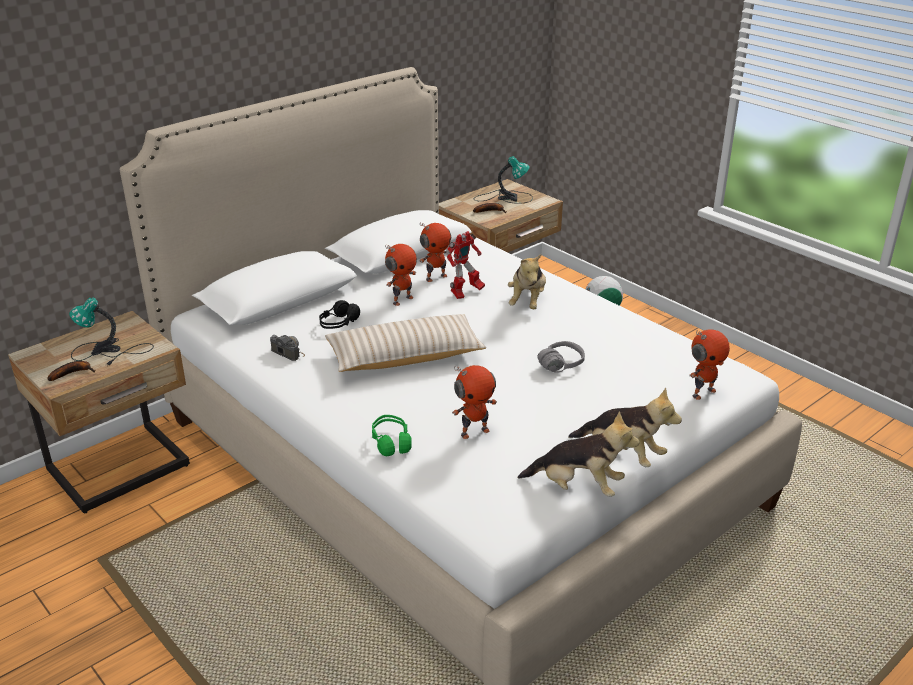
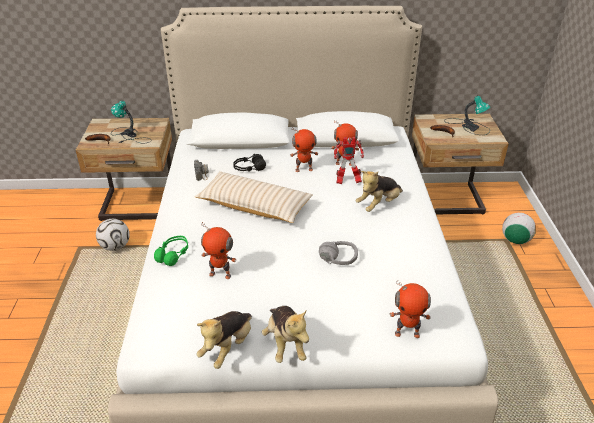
camera: 40 degrees right, 5 degrees up
plush toy [518,412,639,497] -> plush toy turned 60 degrees clockwise [197,311,252,369]
none -> football [96,219,130,251]

